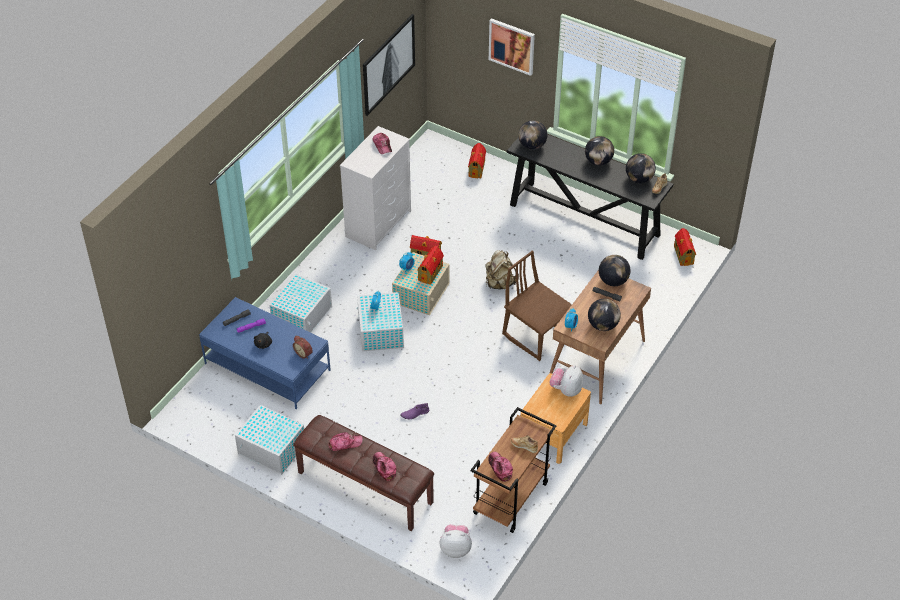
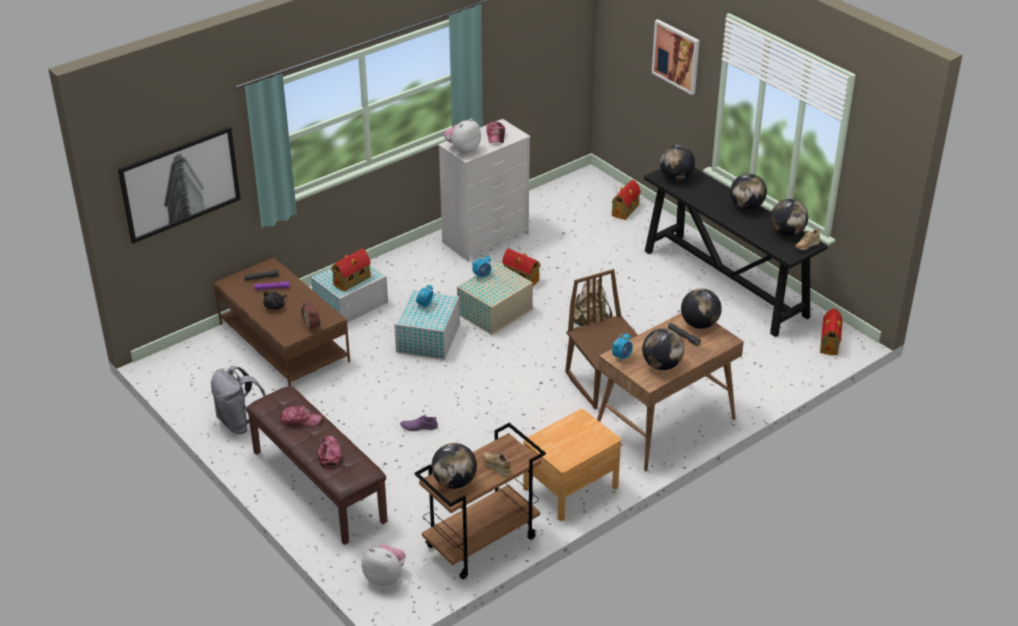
camera: 20 degrees right, 10 degrees down
blue coffee table [199,297,331,409] -> brown coffee table [214,257,350,387]
white storage box [235,405,304,475] -> grey backpack [211,366,266,434]
picture [363,14,415,116] -> picture moved to [118,127,241,244]
toy house [417,246,444,285] -> toy house moved to [331,248,371,292]
cap [488,452,513,482] -> globe [431,443,477,489]
plush toy [549,365,583,397] -> plush toy moved to [444,118,481,155]

